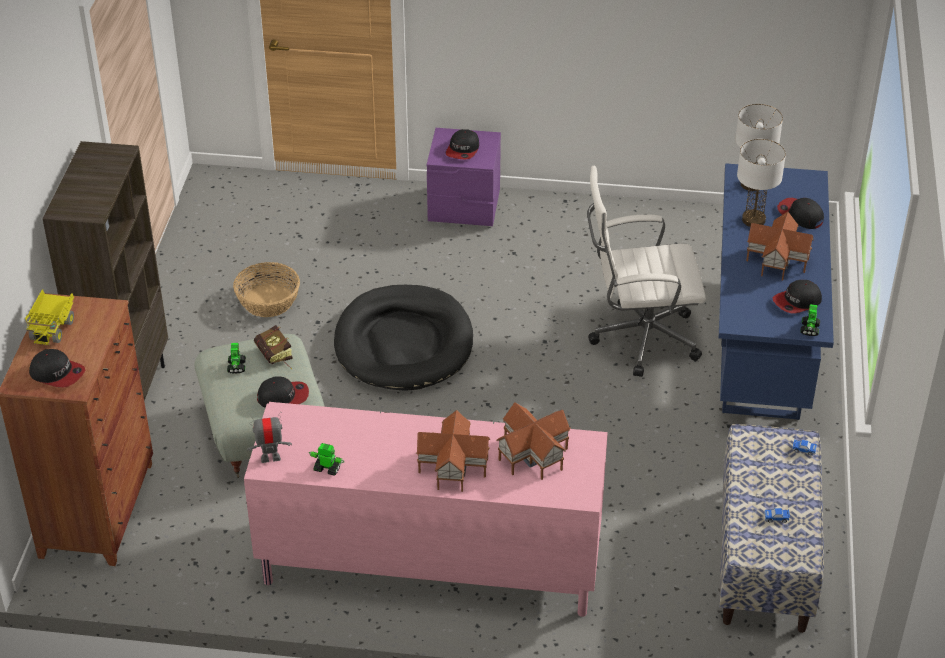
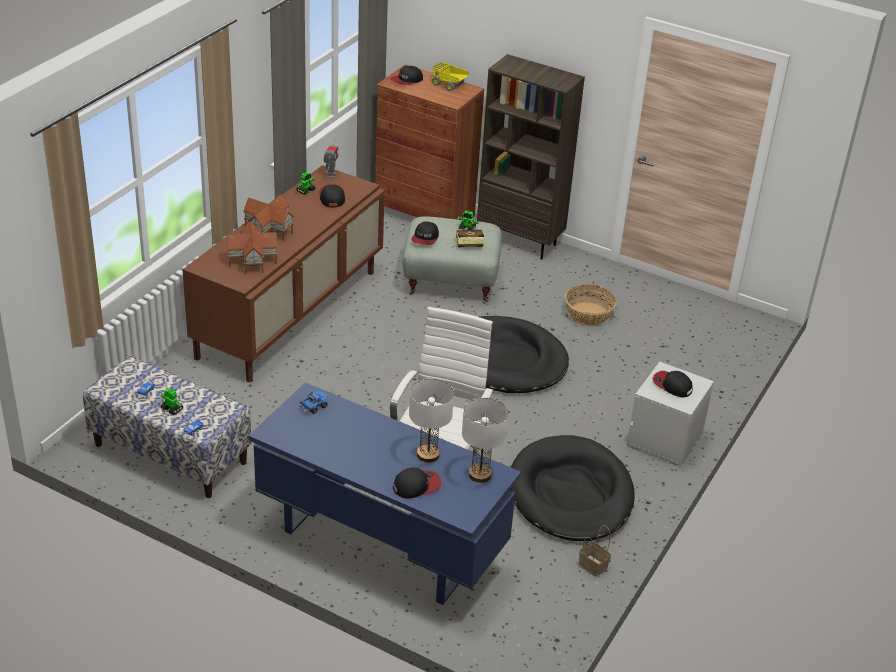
camera: 110 degrees right, 5 degrees down
pink cabinet [244,402,608,617] -> brown cabinet [182,165,385,382]
purple nightstand [427,128,501,226] -> white nightstand [627,361,714,466]
toy house [746,212,814,281] -> none
cap [773,280,822,313] -> cap moved to [320,184,345,208]
toy robot [800,304,820,336] -> toy robot moved to [160,388,183,415]
none -> toy truck [300,391,328,414]
none -> black dog bed [510,435,634,541]
none -> basket [579,525,611,577]

